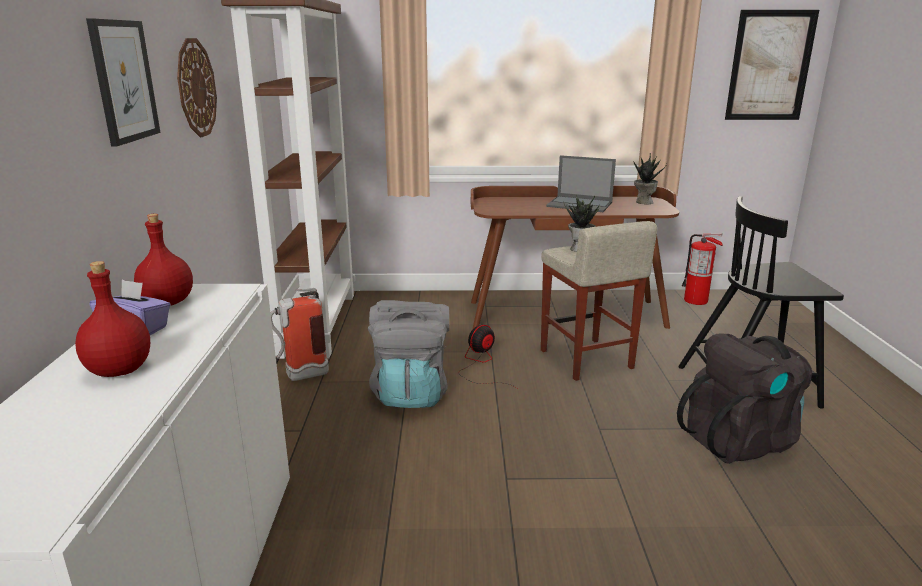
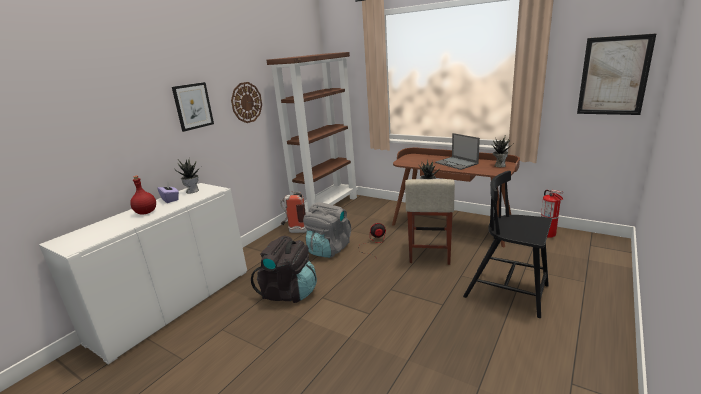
camera: 35 degrees right, 0 degrees up
red bottle [134,214,193,306] -> potted plant [174,160,201,194]
black backpack [677,334,812,464] -> black backpack moved to [251,236,317,303]

